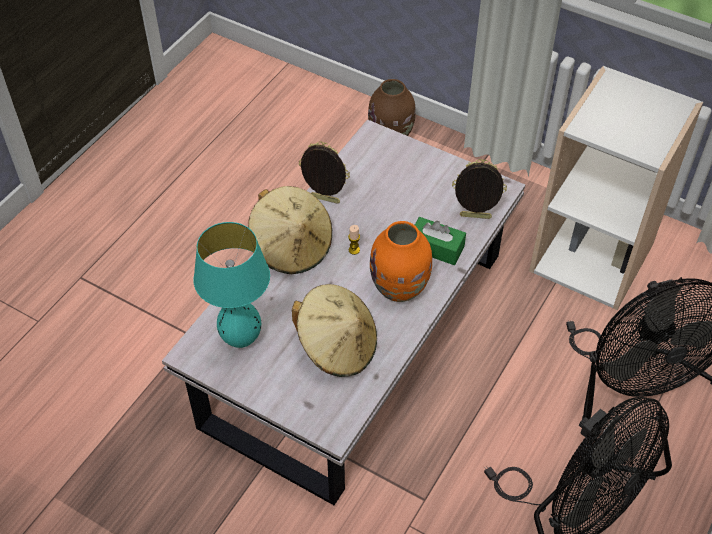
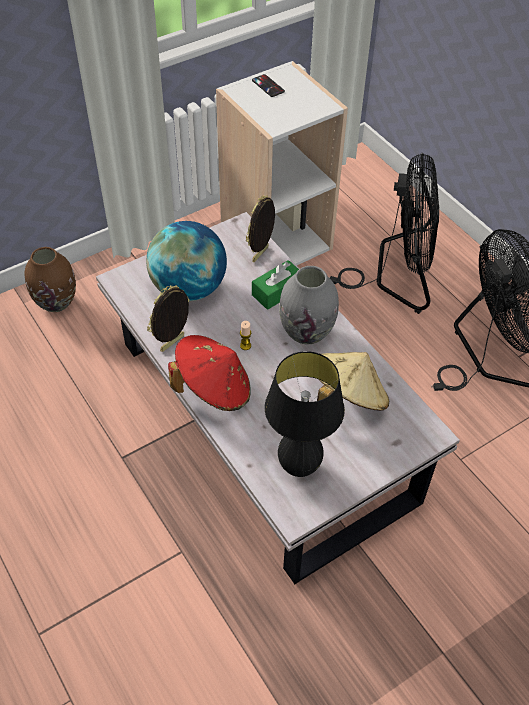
camera: 65 degrees left, 0 degrees up
turquoise table lamp [193,222,270,348] -> black table lamp [265,351,345,477]
beige hat [248,186,332,274] -> red hat [168,335,251,411]
orange vase [370,221,432,302] -> grey vase [279,266,339,345]
none -> globe [146,221,227,301]
none -> phone [252,74,285,97]

